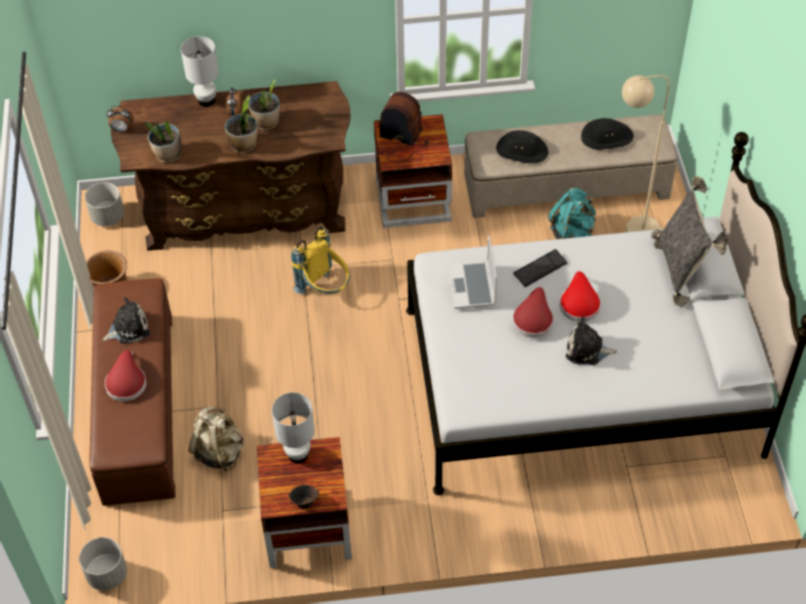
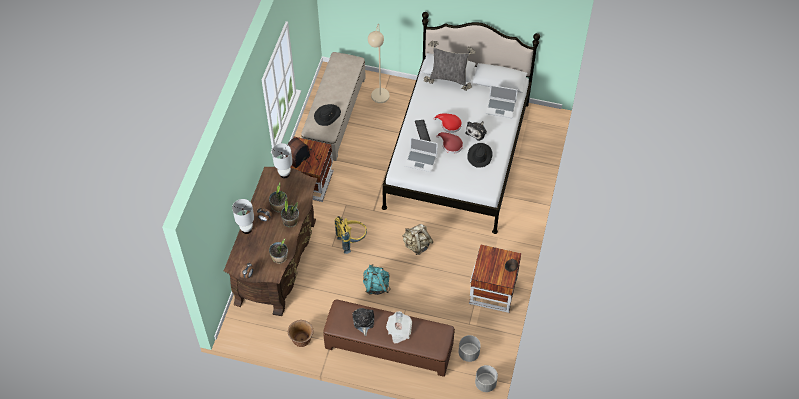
camera: 70 degrees left, 5 degrees up
grey planter [85,183,124,226] -> grey planter moved to [459,335,481,362]
red hat [105,350,146,402] -> newspaper [386,311,412,344]
beige backpack [188,406,244,472] -> beige backpack moved to [402,224,433,255]
white table lamp [272,392,315,464] -> white table lamp moved to [272,143,293,178]
turquoise backpack [548,188,596,239] -> turquoise backpack moved to [363,264,390,295]
black hat [581,118,634,150] -> black hat moved to [467,143,493,168]
none -> laptop [486,85,518,118]

